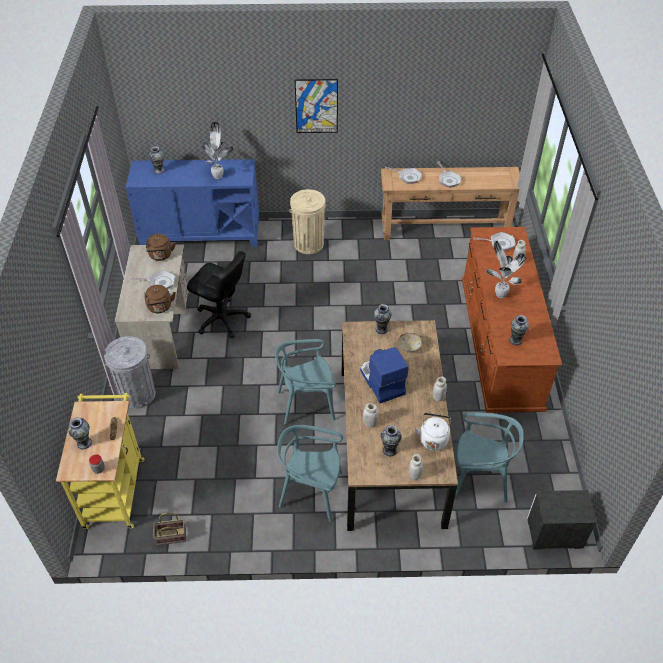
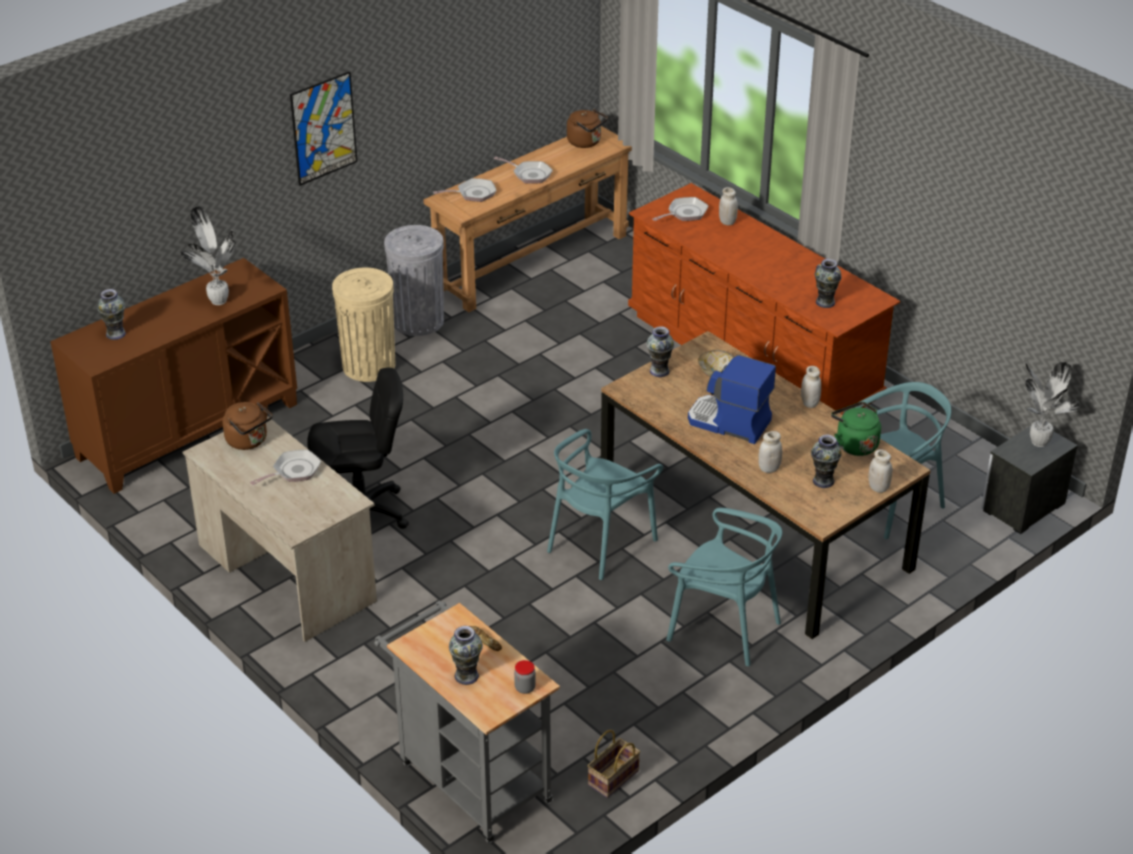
camera: 40 degrees left, 10 degrees down
yellow cart [56,393,144,529] -> grey cart [374,600,560,844]
grey trash can [104,336,156,409] -> grey trash can moved to [384,225,444,336]
blue cabinet [126,159,259,247] -> brown cabinet [50,258,297,494]
brown kettle [144,285,176,313] -> brown kettle moved to [567,108,608,148]
turquoise chair [277,425,343,522] -> turquoise chair turned 120 degrees counterclockwise [666,508,782,666]
white kettle [414,413,451,451] -> green kettle [831,402,881,456]
potted plant [486,240,526,298] -> potted plant moved to [1024,360,1080,447]

